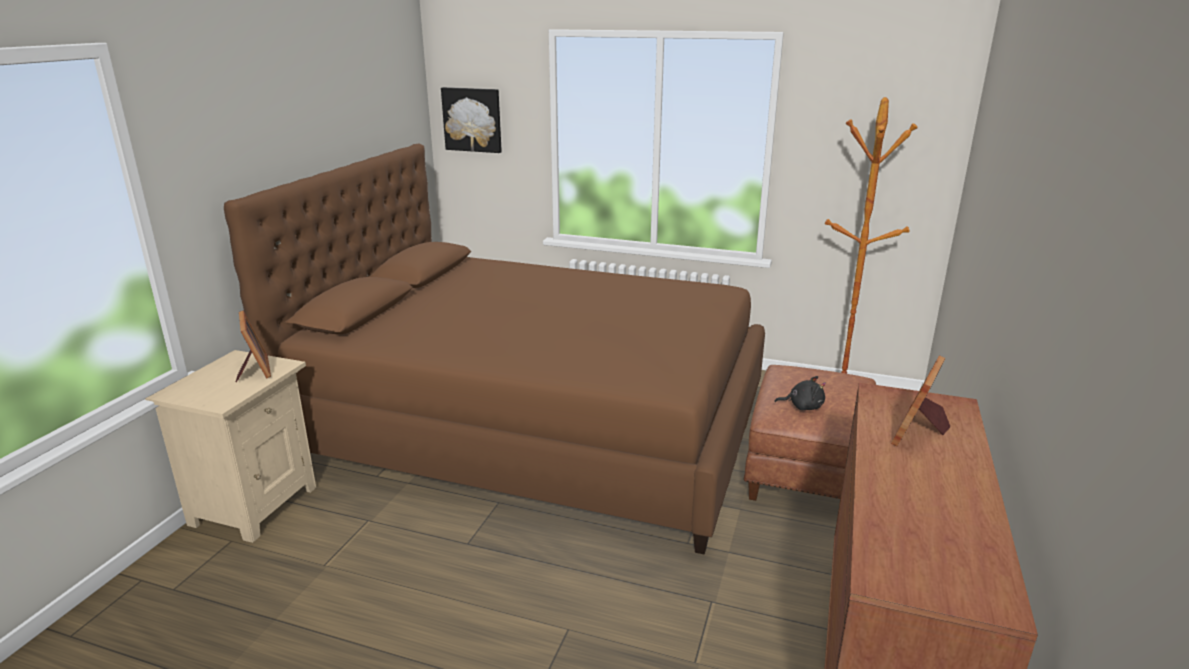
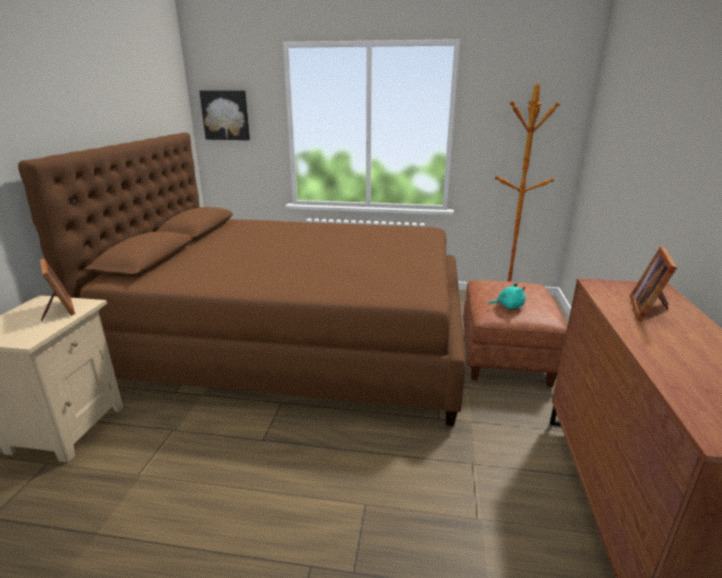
camera: 10 degrees left, 0 degrees up
black plush toy [774,376,826,410] -> turquoise plush toy [488,283,526,309]

